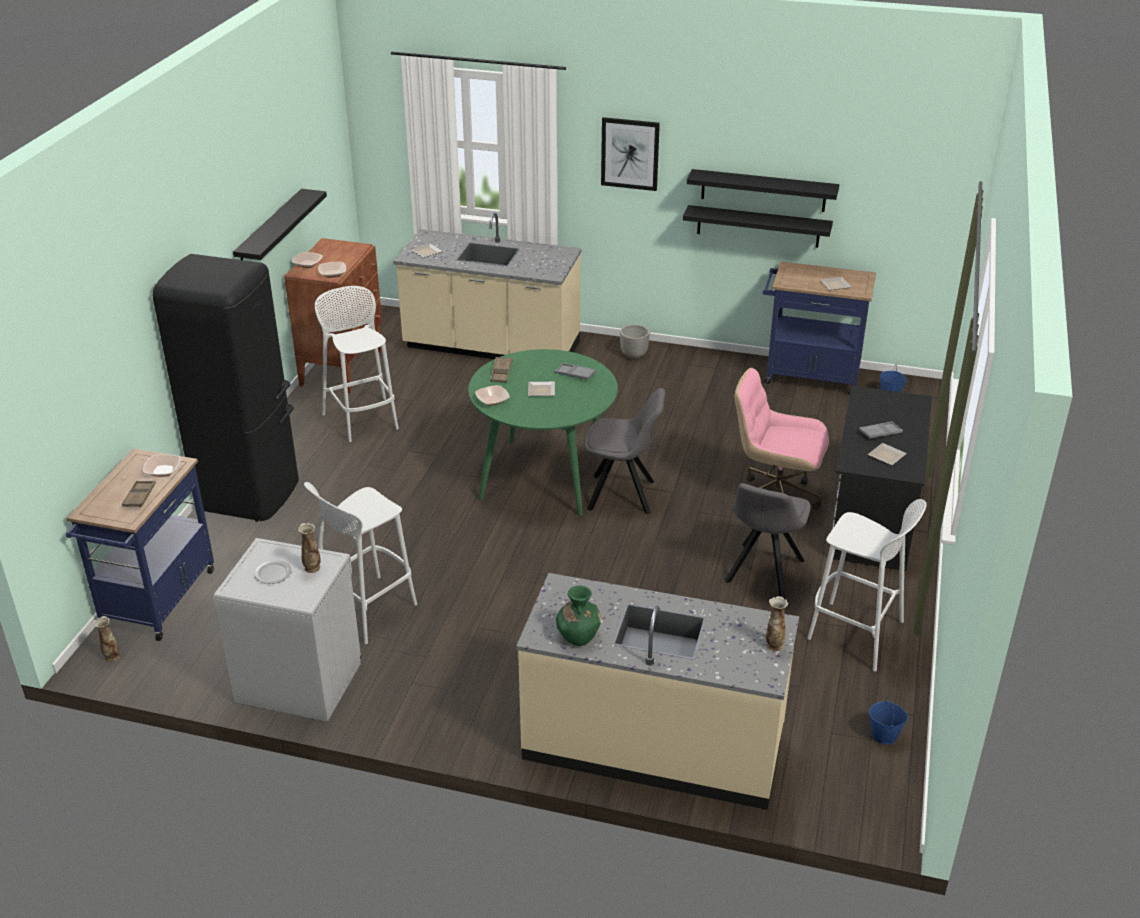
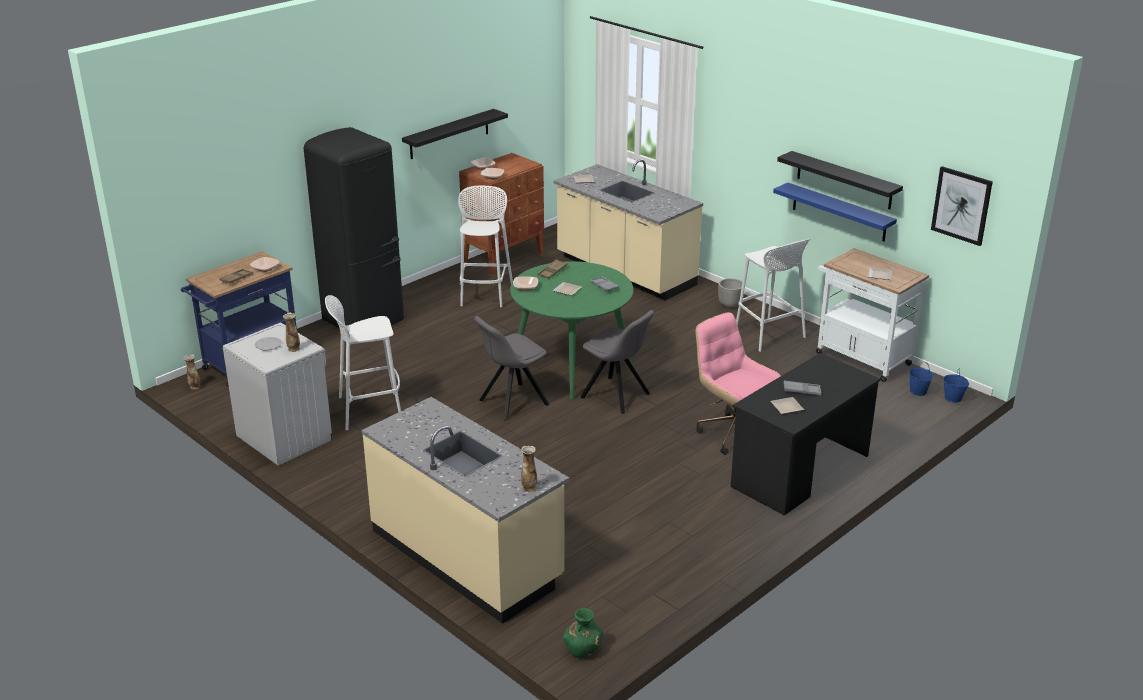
camera: 30 degrees right, 5 degrees down
green vase [556,585,601,646] -> green vase moved to [563,608,603,658]
picture [601,117,660,191] -> picture moved to [931,166,993,246]
black shelf [683,205,833,248] -> blue shelf [773,182,897,242]
grey chair [725,483,811,598] -> grey chair moved to [474,316,549,421]
blue cart [763,261,876,395] -> white cart [816,248,929,382]
white stool [807,499,927,672] -> white stool moved to [736,239,810,352]
blue bucket [869,696,909,745] -> blue bucket moved to [943,368,969,403]

